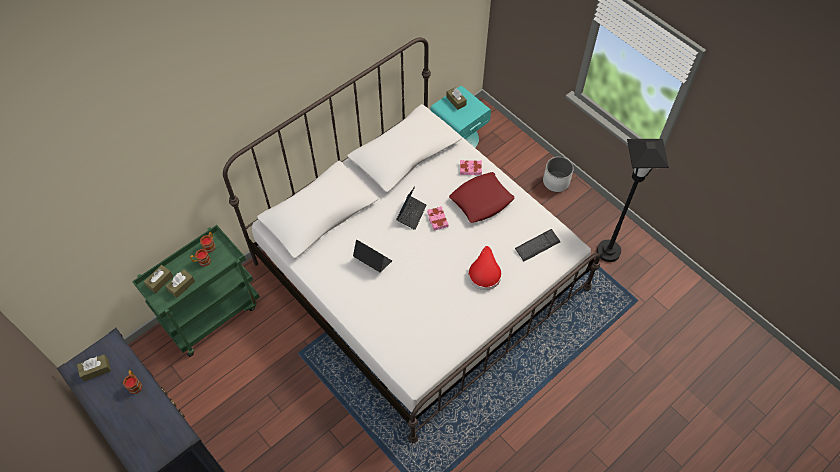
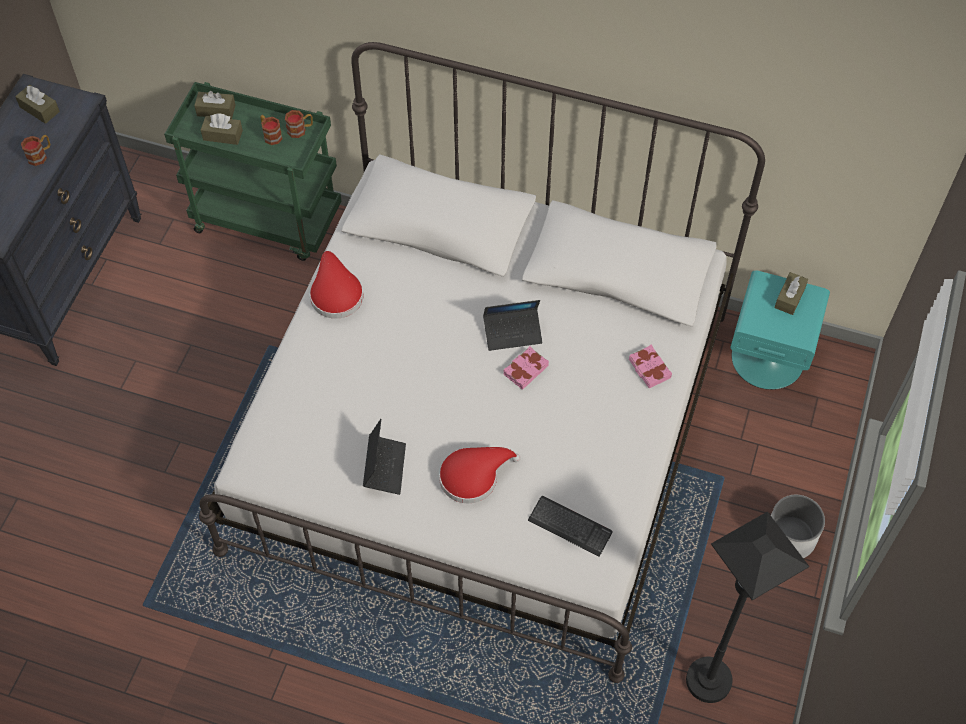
camera: 60 degrees right, 0 degrees up
laptop [353,240,392,272] -> laptop moved to [363,419,406,495]
red pillow [449,172,514,223] -> none
none -> red hat [309,251,364,319]

